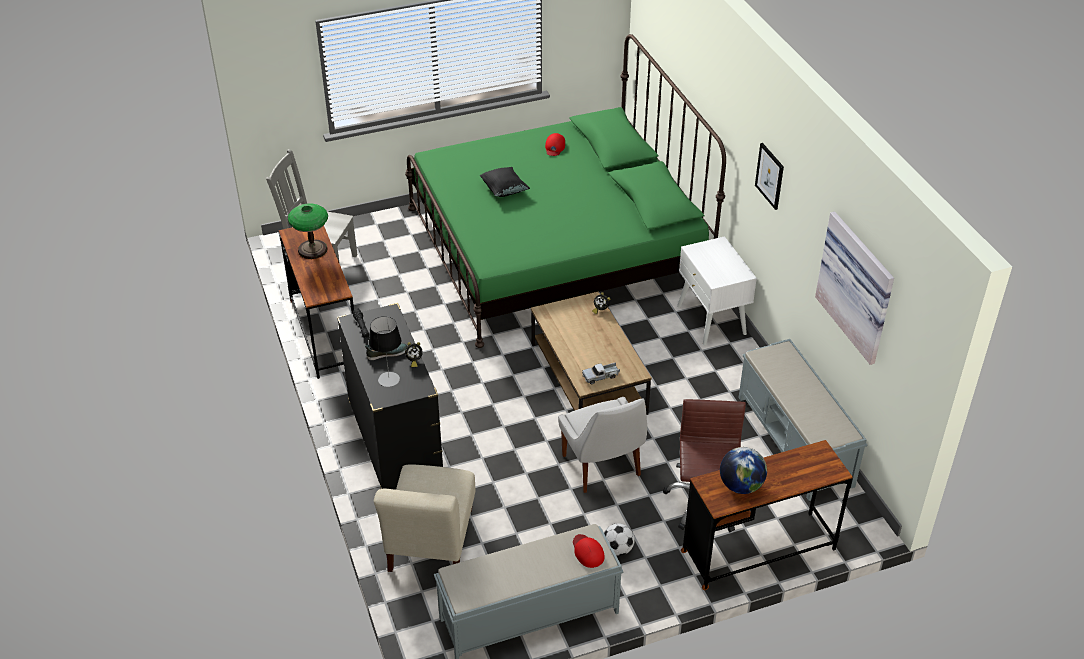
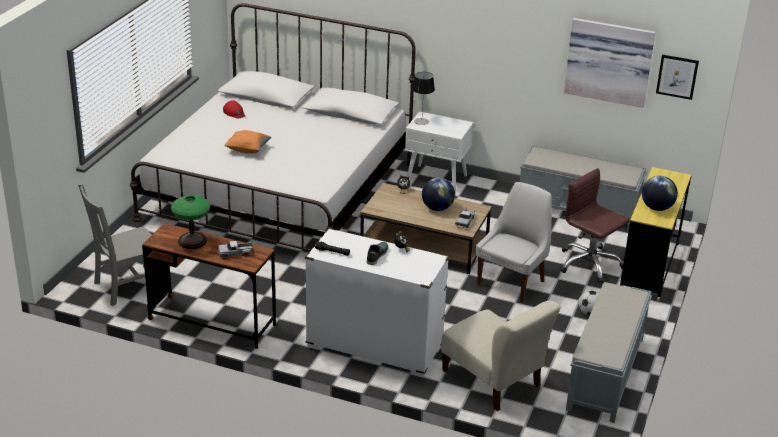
camera: 50 degrees left, 10 degrees down
black dresser [337,303,443,490] -> white dresser [305,228,449,377]
table lamp [369,316,401,387] -> table lamp moved to [412,72,435,125]
green bed [405,34,726,348] -> white bed [130,3,416,251]
black pillow [480,167,530,197] -> orange pillow [224,130,272,154]
white chair [558,397,647,493] -> white chair turned 75 degrees counterclockwise [476,182,552,303]
red cap [573,534,605,568] -> none
brown desk [681,440,853,590] -> yellow desk [620,167,691,301]
picture [755,143,784,210] -> picture moved to [656,54,699,100]
none -> toy truck [218,241,253,259]
none -> globe [422,178,455,211]

